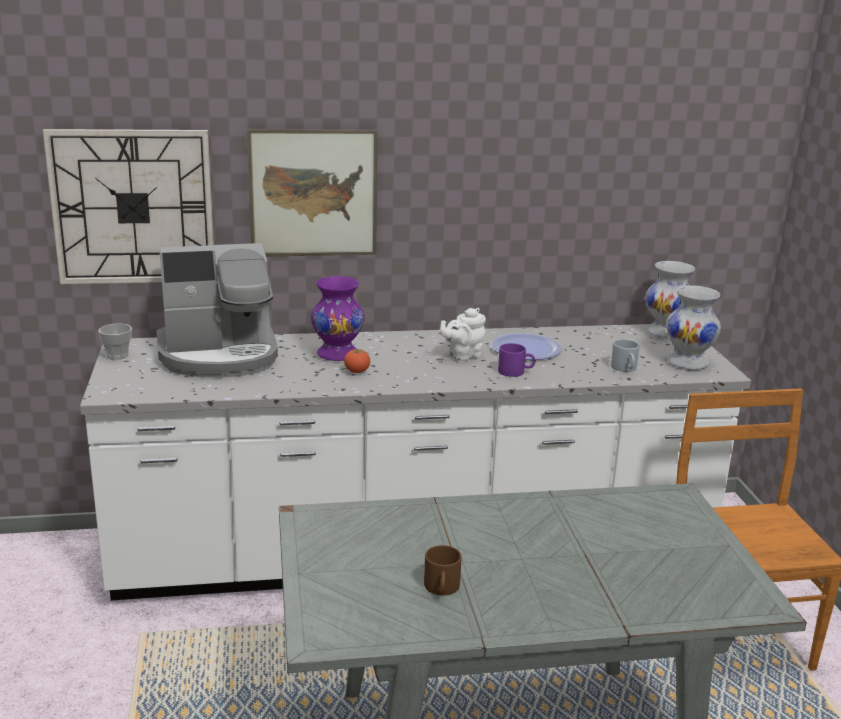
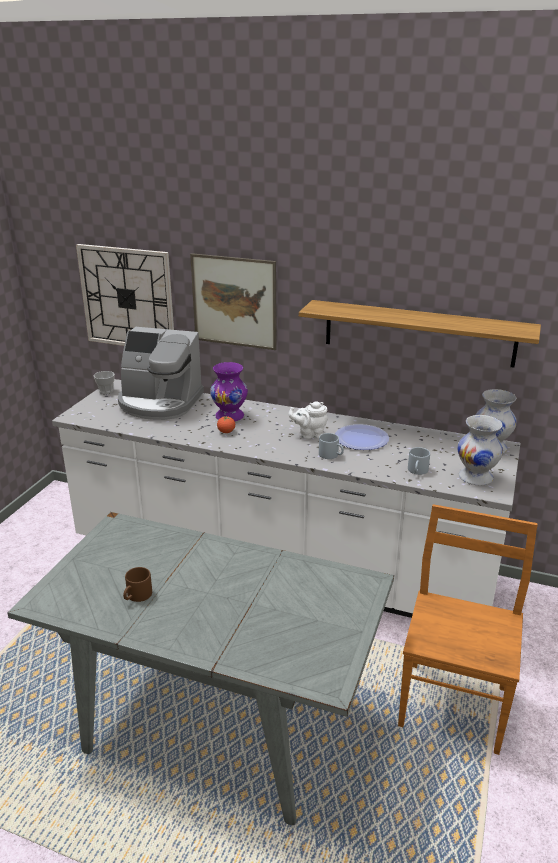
camera: 30 degrees right, 5 degrees up
purple mug [498,343,535,377] -> grey mug [319,433,344,459]
none -> shelf [299,300,541,368]

